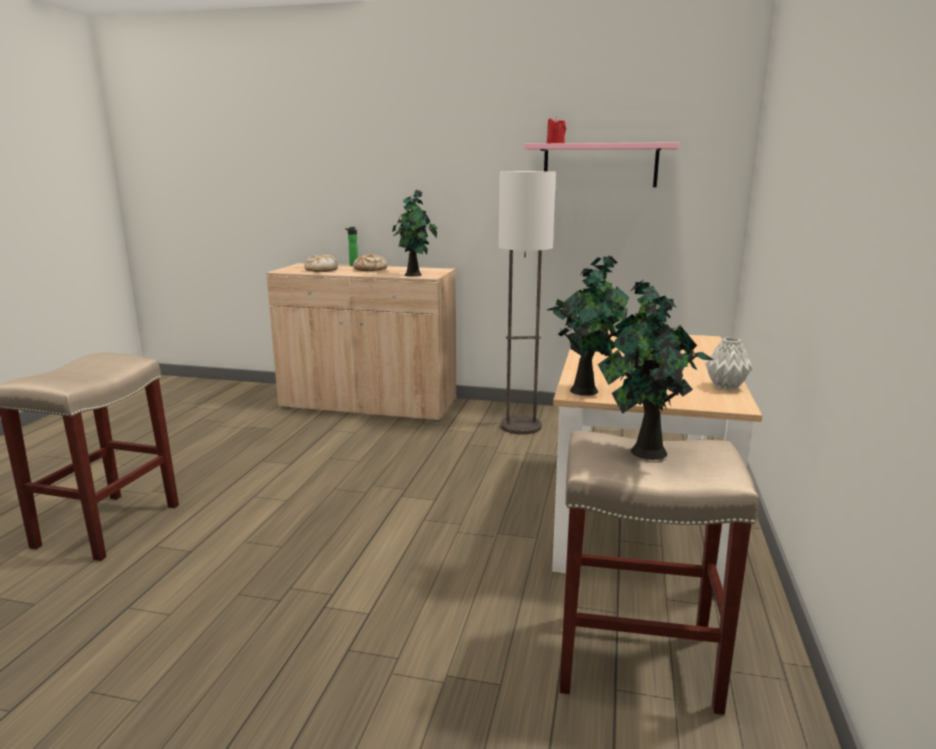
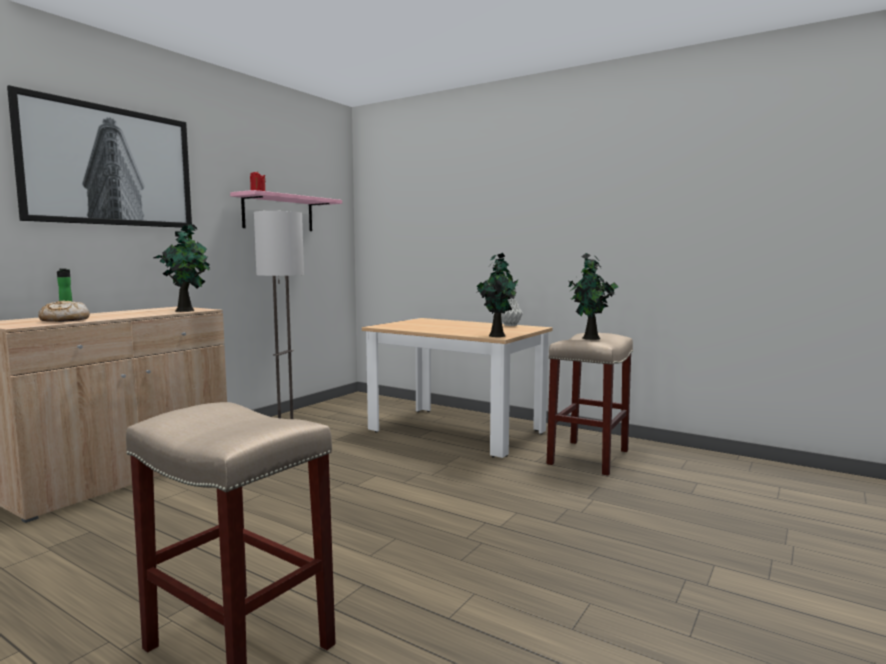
camera: 70 degrees left, 10 degrees down
bread [353,254,388,271] -> none
none -> picture [7,85,192,228]

